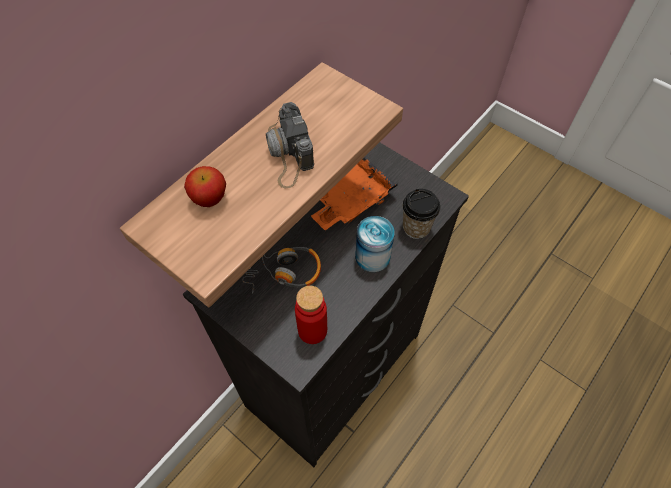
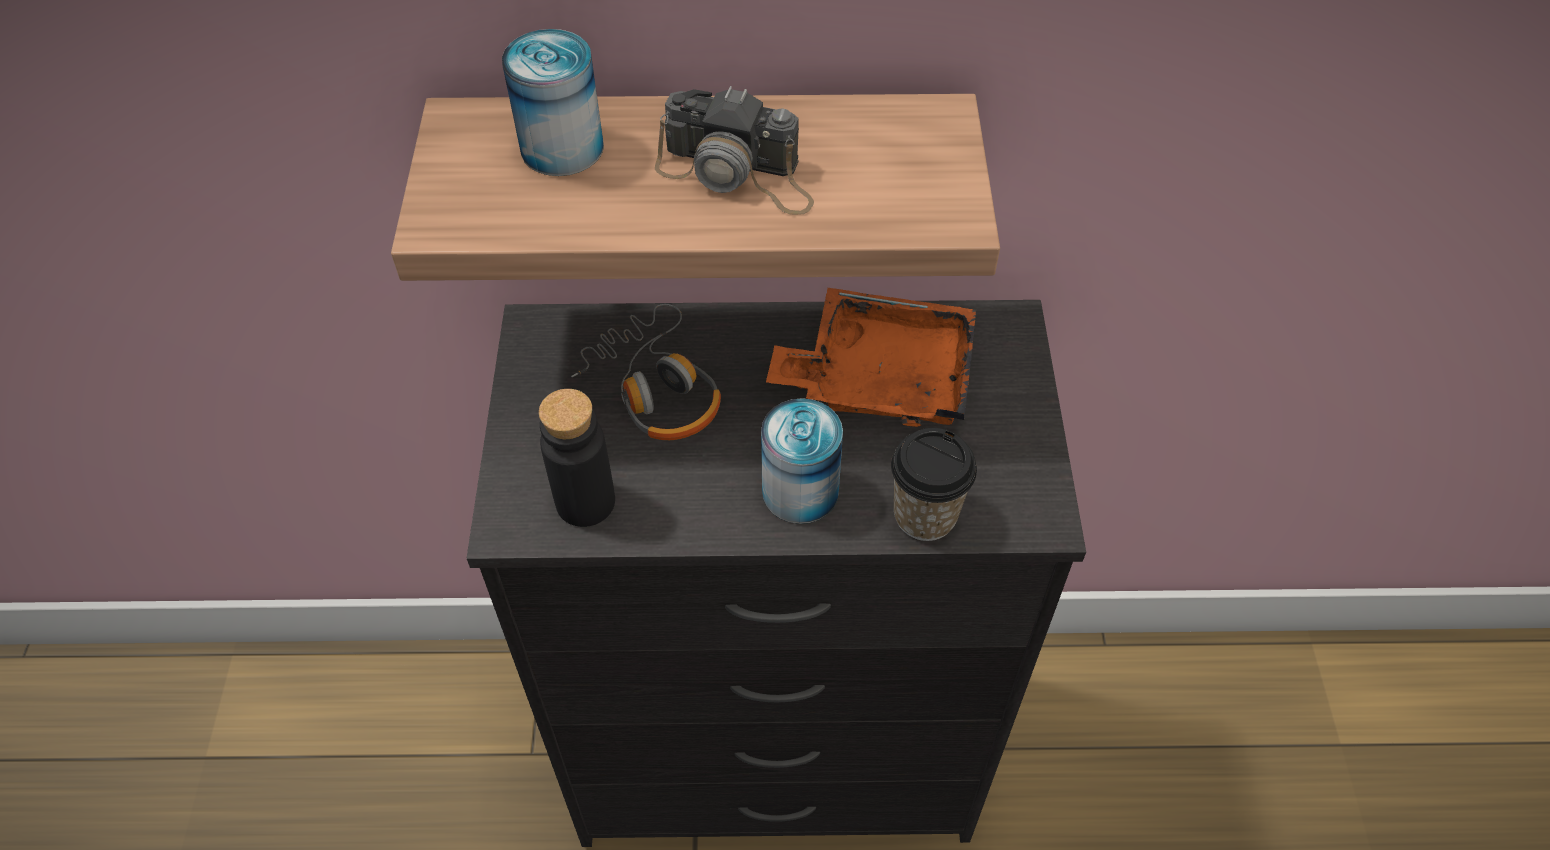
camera: 50 degrees right, 5 degrees down
apple [184,166,226,207] -> can [502,29,604,176]
camera [266,102,314,188] -> camera turned 105 degrees counterclockwise [655,86,814,215]
red bottle [295,286,327,344] -> black bottle [539,389,615,527]

